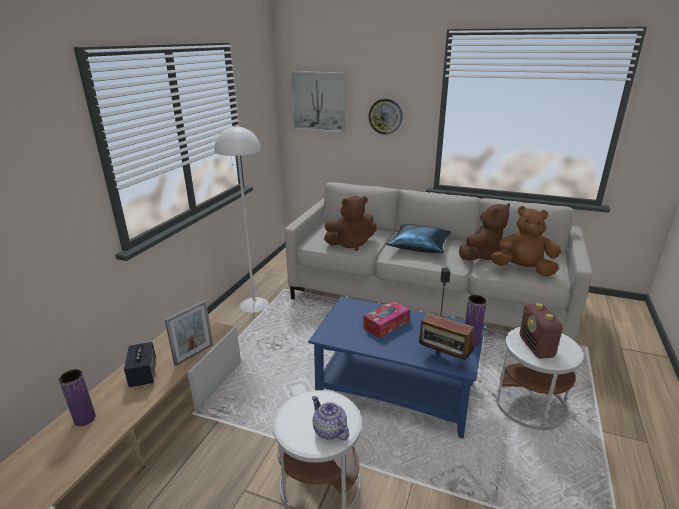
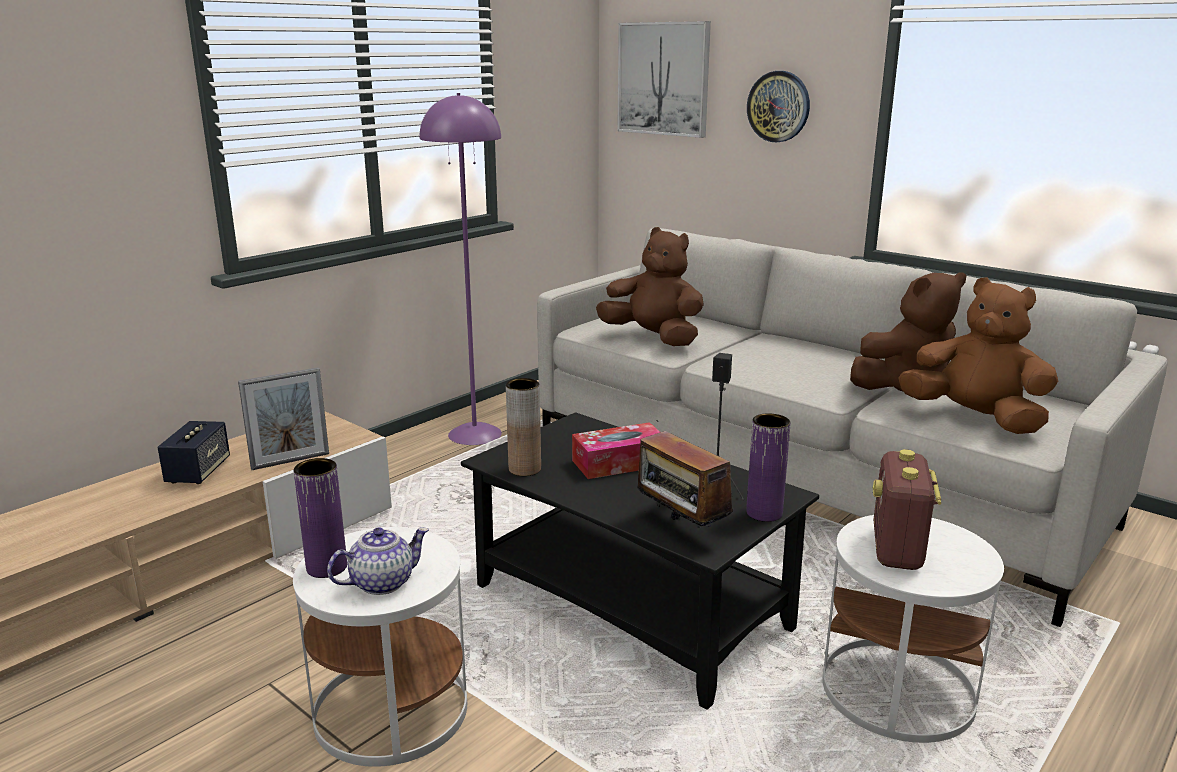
camera: 20 degrees right, 5 degrees down
purple vase [59,369,96,426] -> purple vase moved to [293,458,347,578]
white floor lamp [214,126,269,313] -> purple floor lamp [420,93,502,445]
blue coffee table [308,297,485,438] -> black coffee table [461,412,819,710]
teapot [312,396,349,440] -> teapot turned 75 degrees clockwise [327,527,429,595]
brown plush toy [324,196,377,251] -> brown plush toy turned 150 degrees counterclockwise [596,227,704,346]
blue pillow [386,224,451,253] -> none
none -> brown vase [506,378,541,476]

